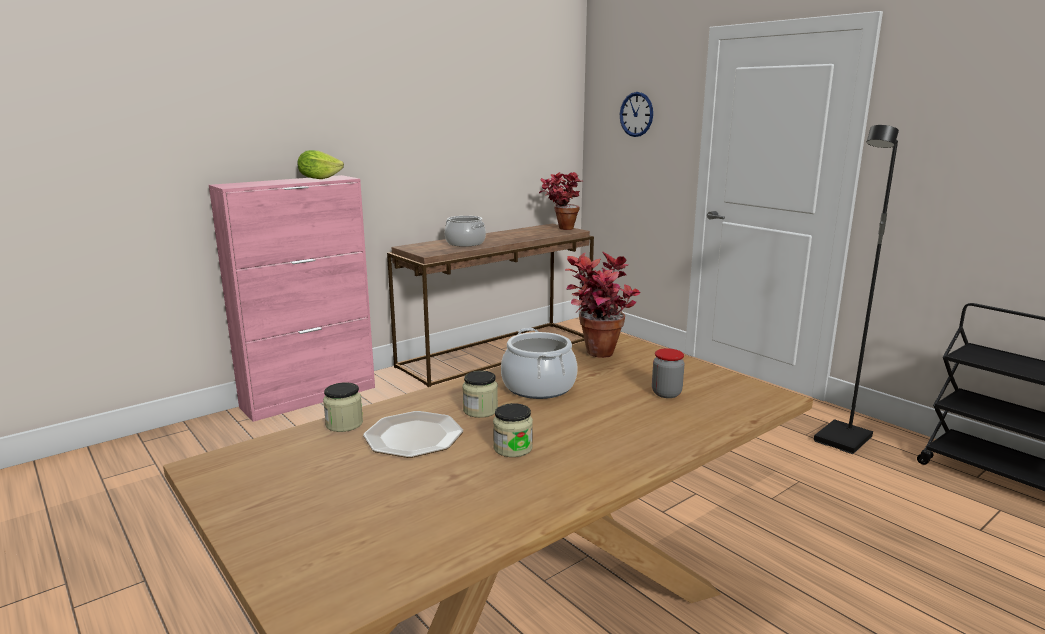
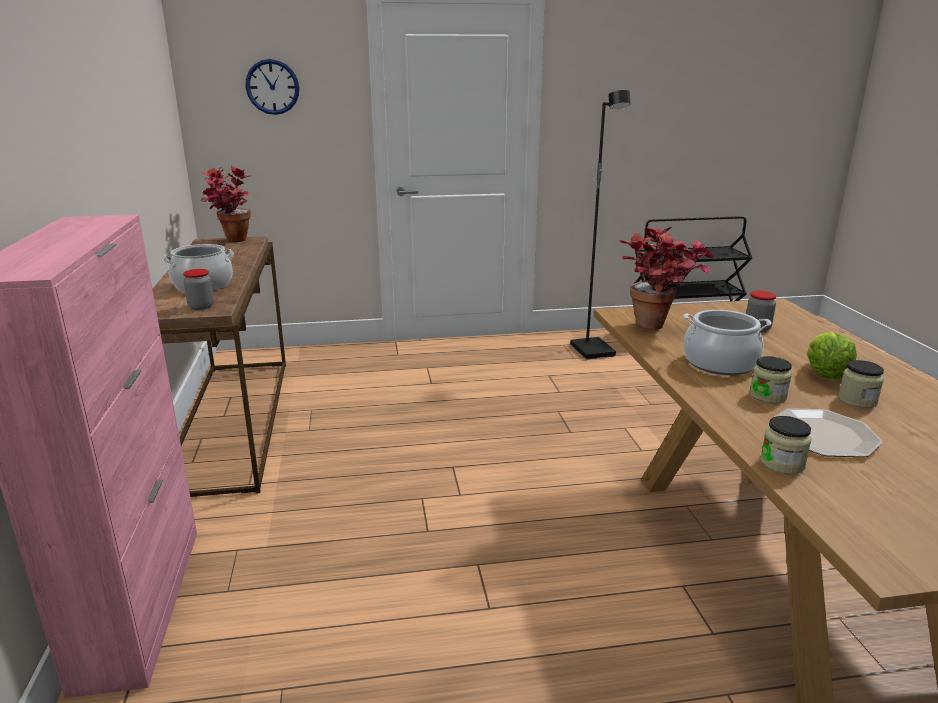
camera: 60 degrees left, 5 degrees up
lettuce [297,150,344,179] -> lettuce moved to [807,332,857,379]
none -> jar [183,269,214,310]

